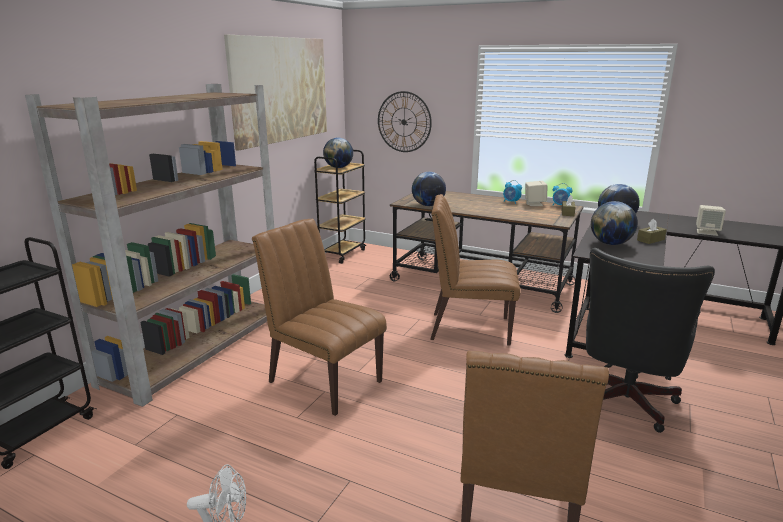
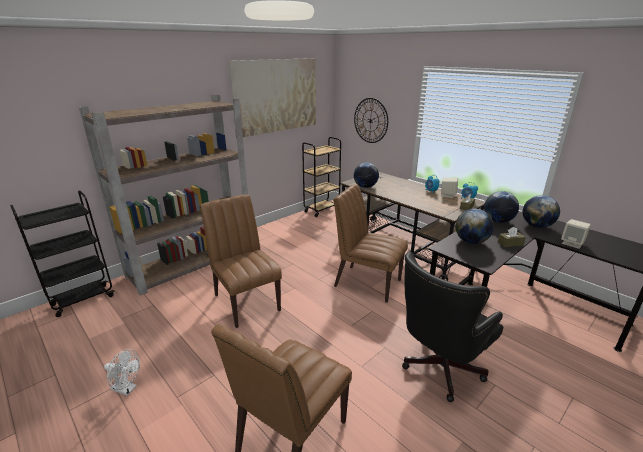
camera: 20 degrees right, 5 degrees up
globe [323,137,353,168] -> globe moved to [523,195,560,228]

